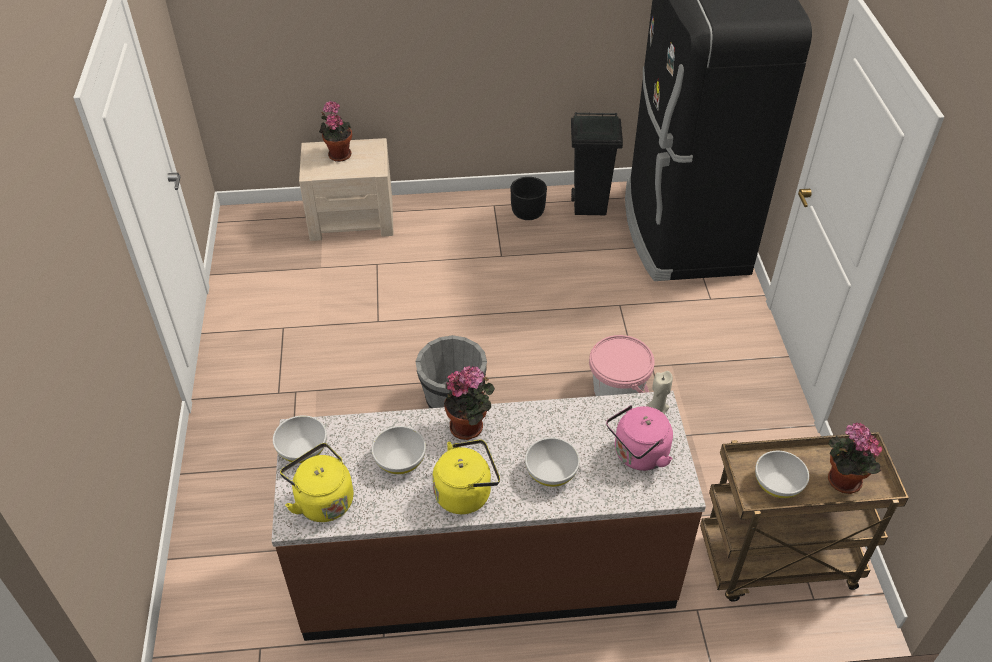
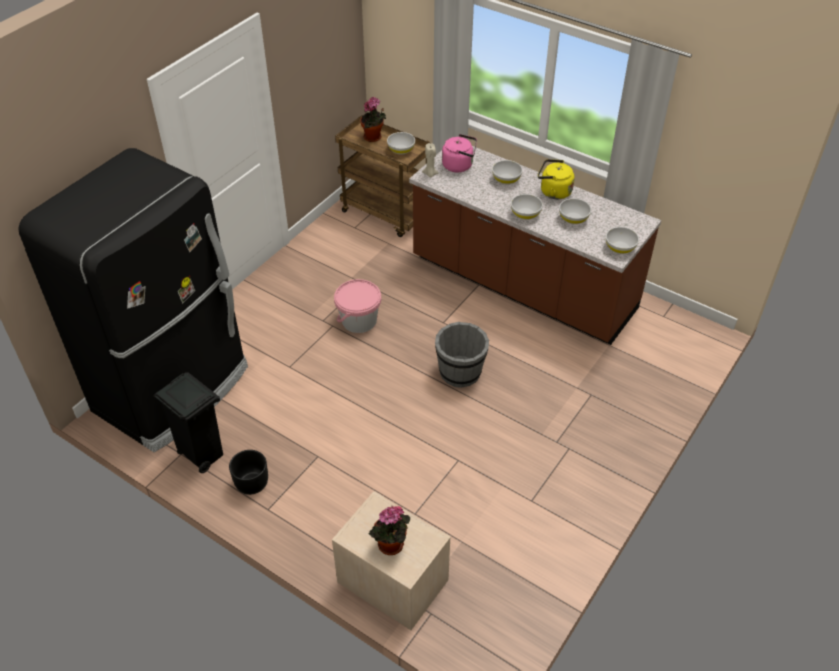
camera: 140 degrees left, 0 degrees up
yellow kettle [280,443,353,522] -> none
potted plant [444,365,495,440] -> white bowl [511,194,543,220]

